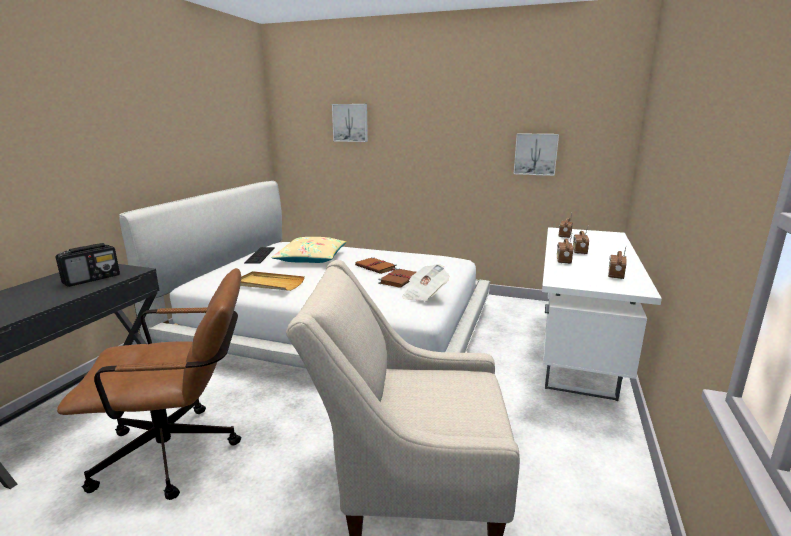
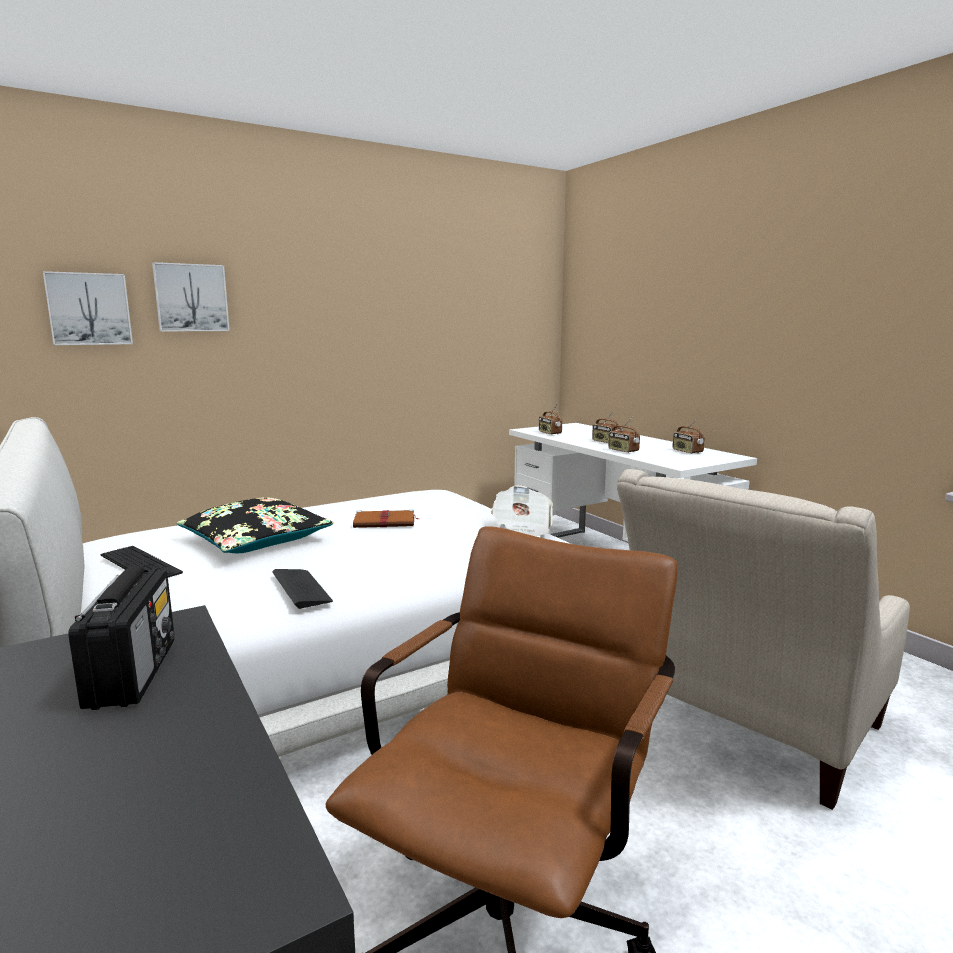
camera: 50 degrees left, 5 degrees down
beige tray [240,271,305,291] -> keyboard [272,569,333,609]
beige pillow [271,237,346,263] -> black pillow [177,497,333,553]
brown book [378,268,416,288] -> none
picture [514,133,559,176] -> picture moved to [43,271,133,345]

